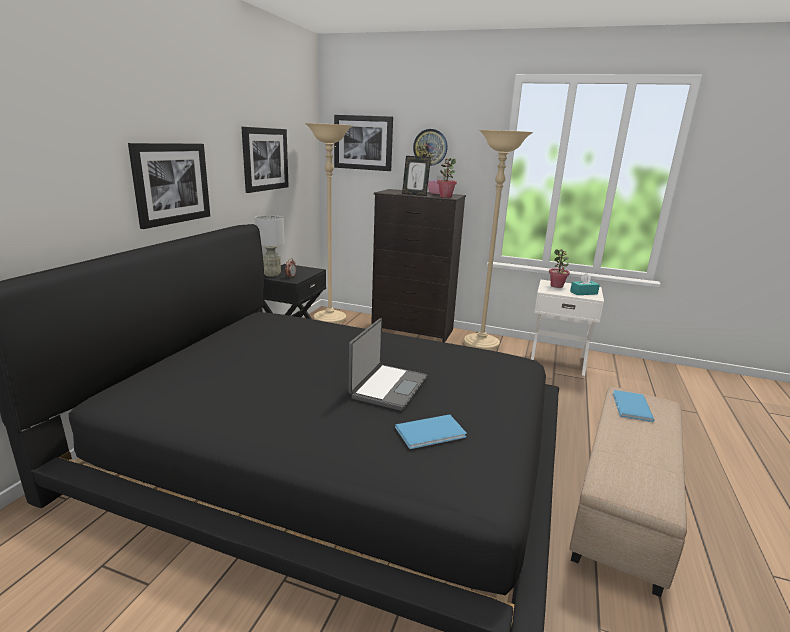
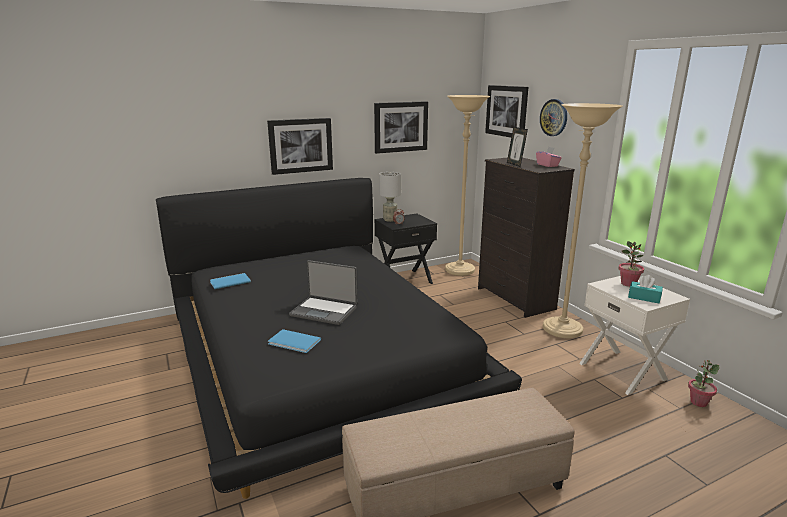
camera: 45 degrees right, 0 degrees up
laptop [349,318,427,411] -> laptop turned 45 degrees clockwise [289,260,357,325]
potted plant [437,158,457,198] -> potted plant moved to [688,360,720,407]
blue book [613,390,655,422] -> blue book moved to [210,273,251,289]

